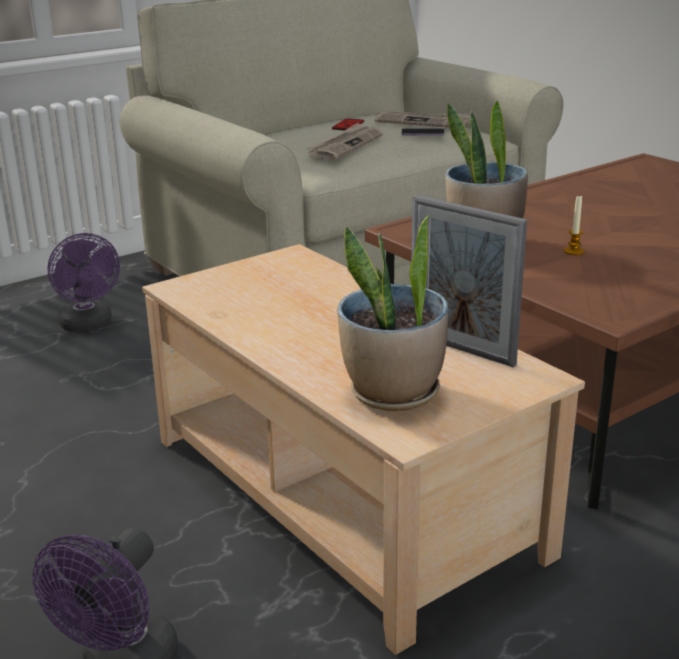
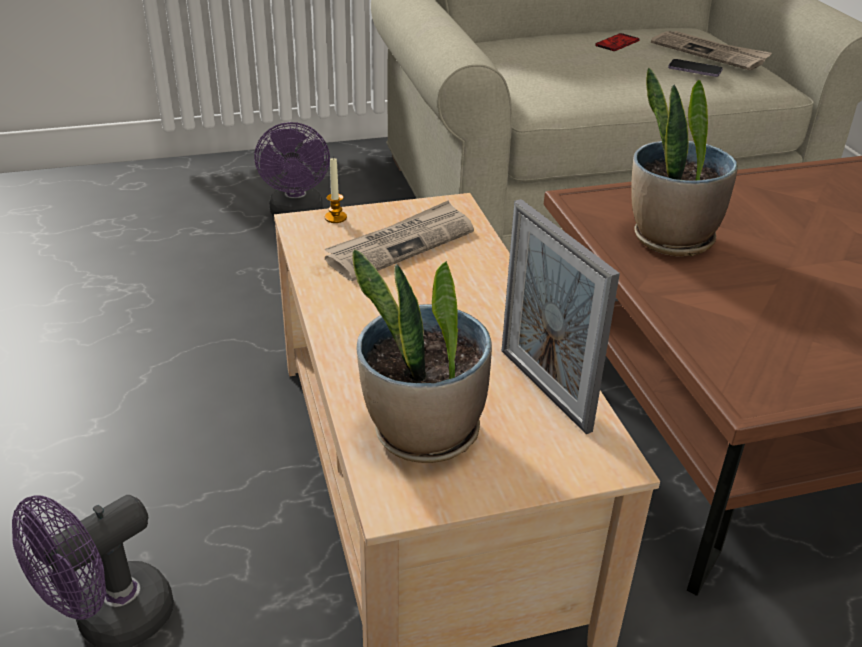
camera: 20 degrees right, 10 degrees up
newspaper [305,123,383,160] -> newspaper moved to [325,201,474,281]
candle [564,194,584,255] -> candle moved to [325,157,347,223]

